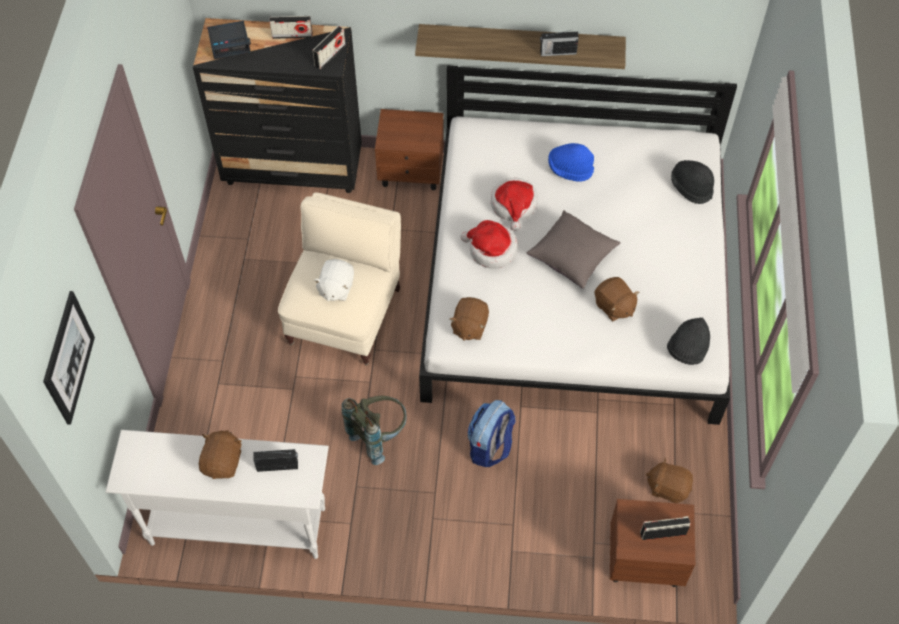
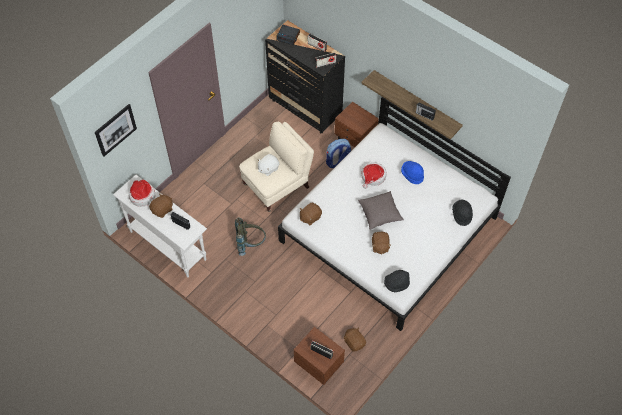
camera: 35 degrees right, 0 degrees up
hat [461,220,518,269] -> hat moved to [129,180,155,207]
backpack [467,400,516,467] -> backpack moved to [326,139,351,168]

